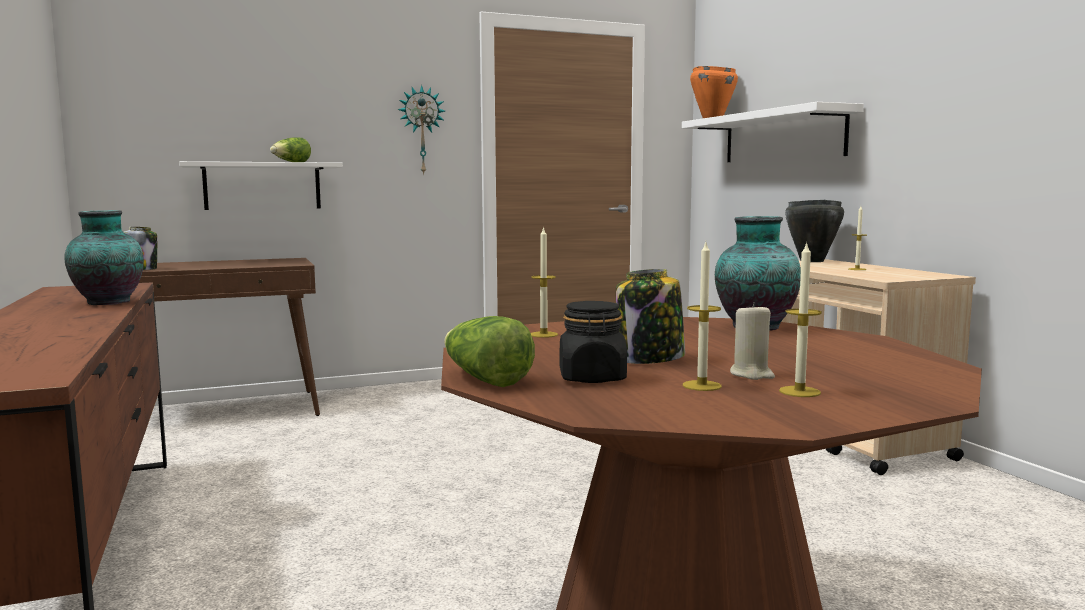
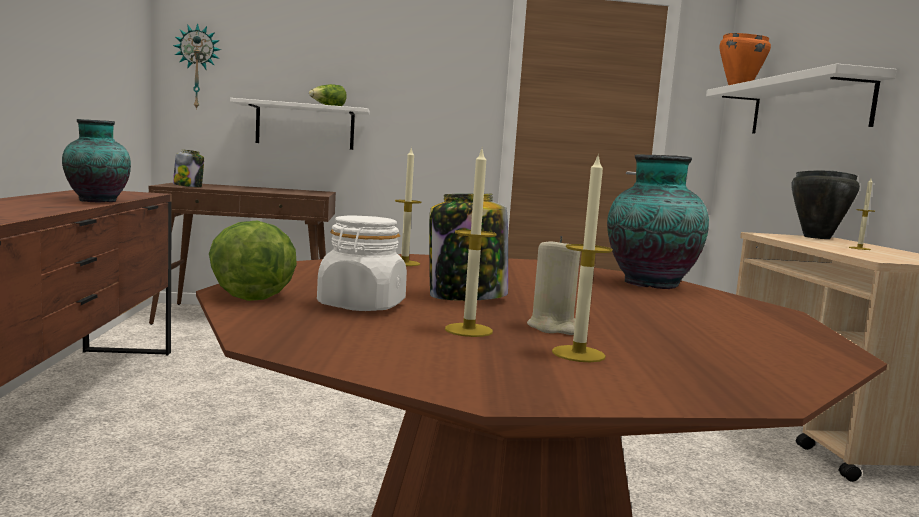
camera: 15 degrees right, 0 degrees up
wall clock [398,85,445,175] -> wall clock moved to [173,23,221,110]
black jar [560,301,627,383] -> white jar [317,216,407,311]

